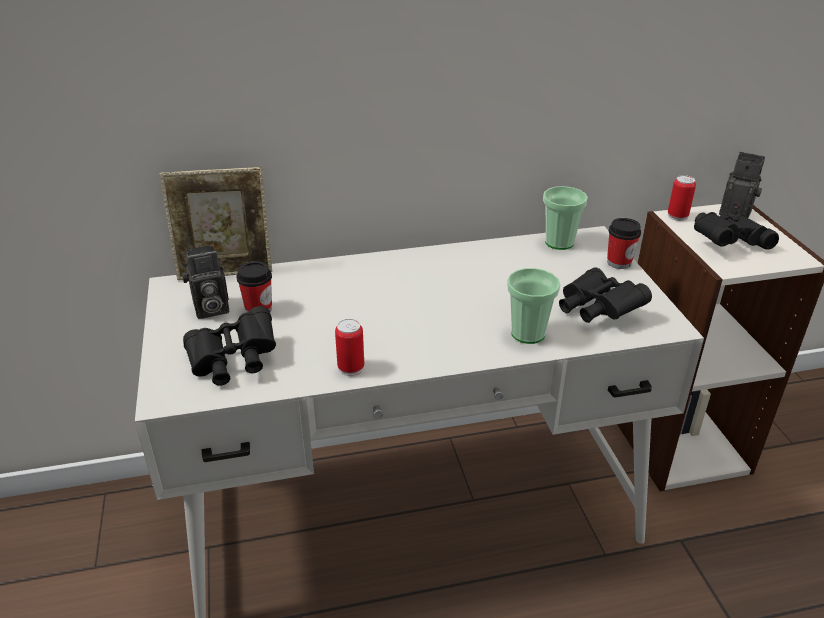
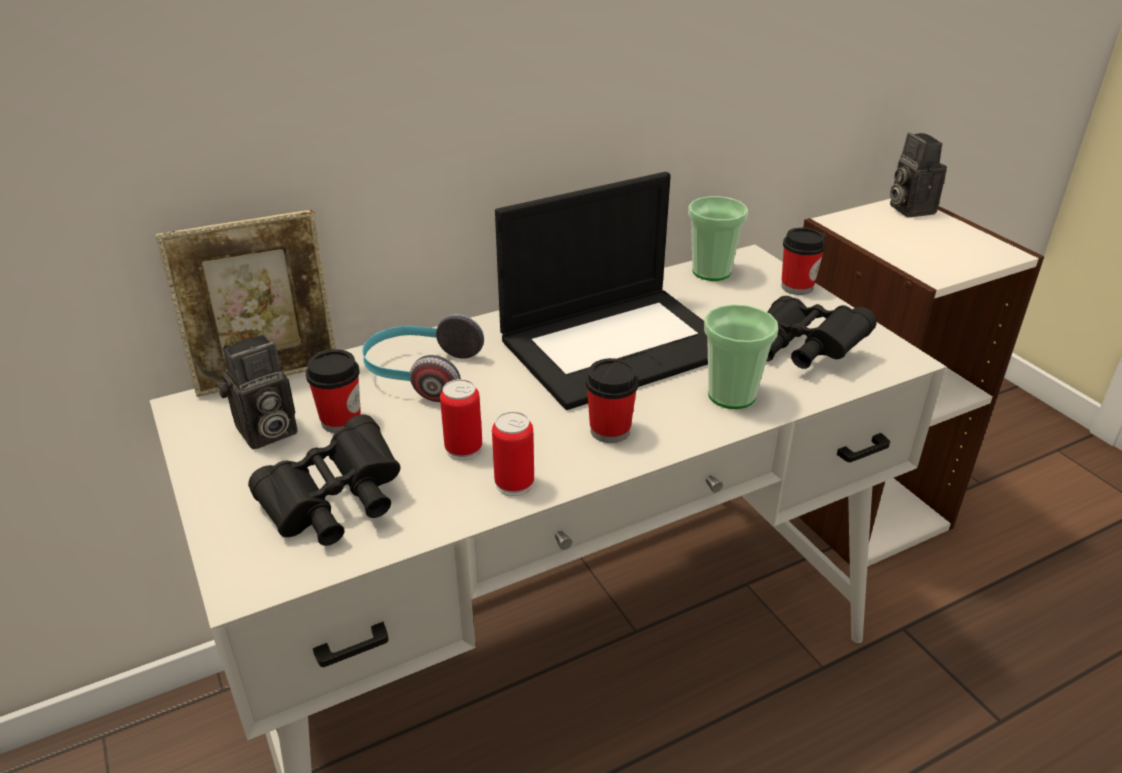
camera: 15 degrees left, 0 degrees up
can [668,175,696,221] -> can moved to [440,379,482,460]
black binoculars [694,212,779,250] -> none
camera [719,152,765,219] -> camera turned 120 degrees counterclockwise [890,132,947,217]
none -> headphones [362,314,484,402]
none -> laptop [495,172,708,410]
none -> cup [585,358,639,443]

